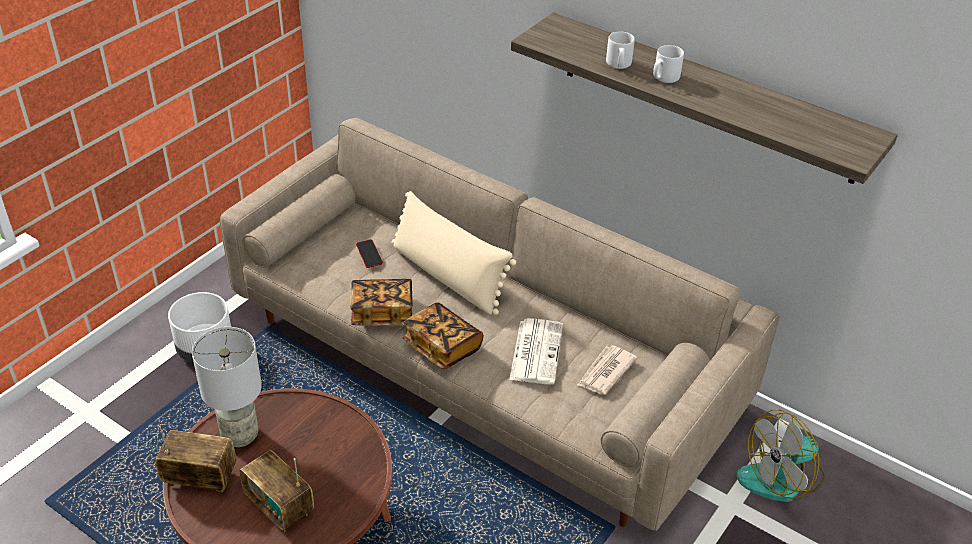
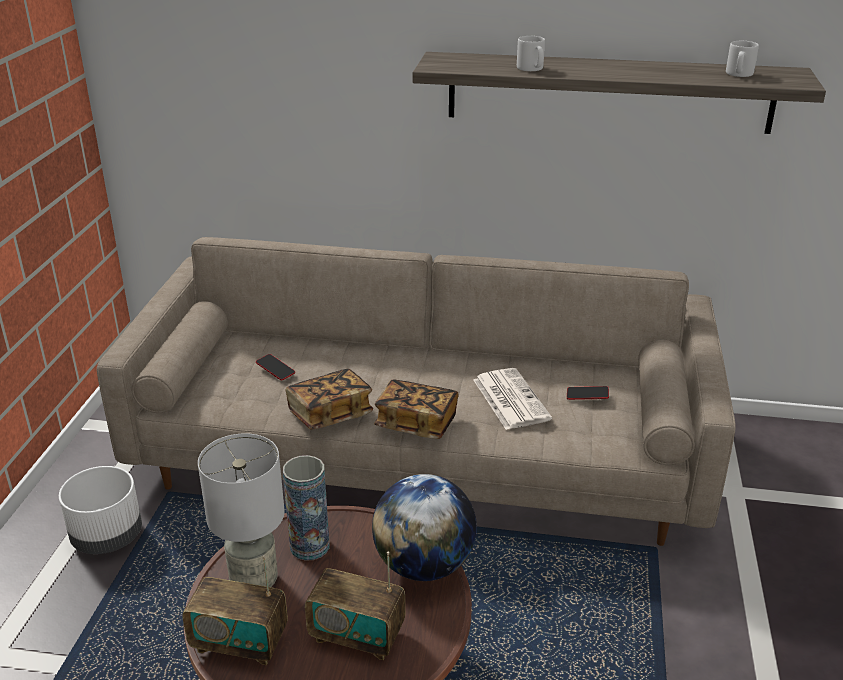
camera: 25 degrees left, 10 degrees down
radio [155,426,236,493] -> radio turned 150 degrees counterclockwise [182,555,288,665]
beige pillow [392,191,516,315] -> none
newspaper [578,345,637,395] -> phone [567,386,609,400]
grey mug [653,45,684,83] -> grey mug moved to [726,41,759,77]
fan [736,409,825,502] -> none
none -> vase [283,455,330,561]
none -> globe [372,474,477,581]

